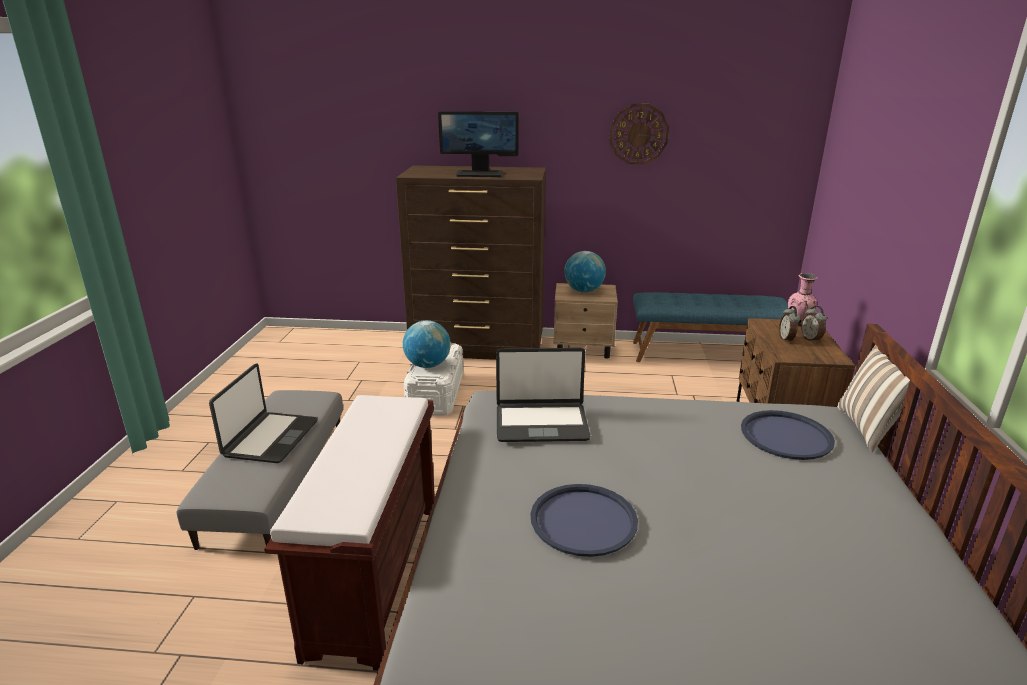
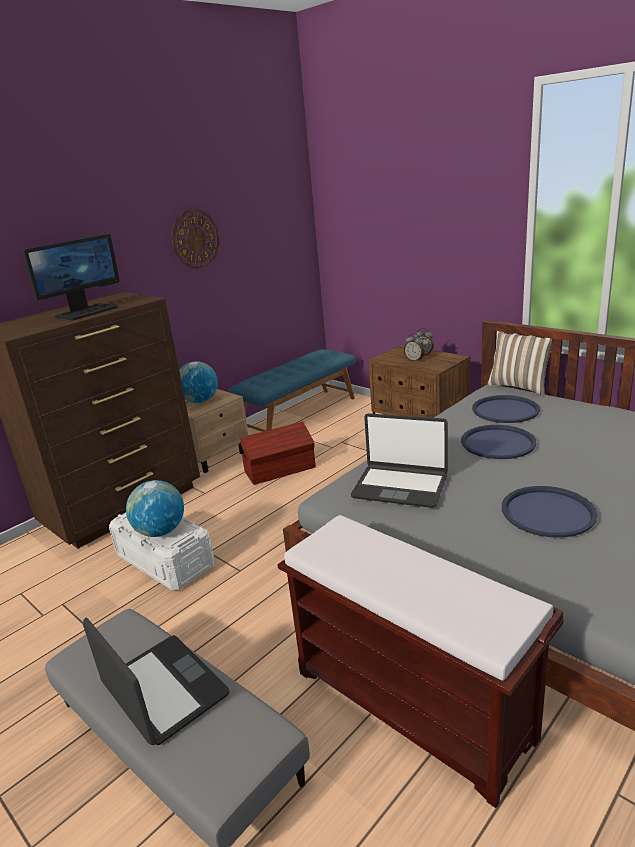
camera: 50 degrees left, 0 degrees up
laptop [496,348,591,442] -> laptop turned 75 degrees clockwise [351,413,448,508]
pink vase [788,273,818,325] -> none
none -> brown storage box [241,422,316,485]
none -> blue tray [461,425,536,459]

